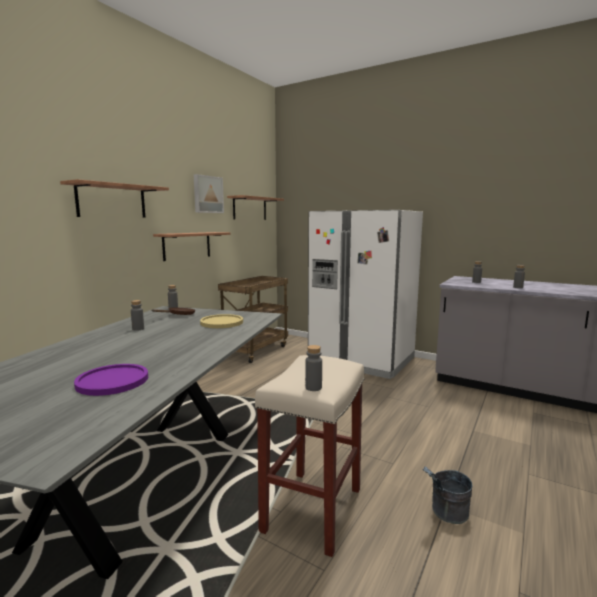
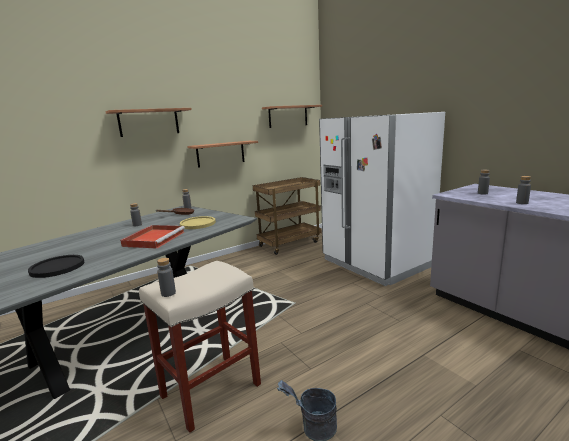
camera: 25 degrees right, 5 degrees up
purple plate [74,364,148,396] -> black plate [28,255,84,278]
picture [194,174,224,213] -> none
none -> red tray [120,225,185,249]

